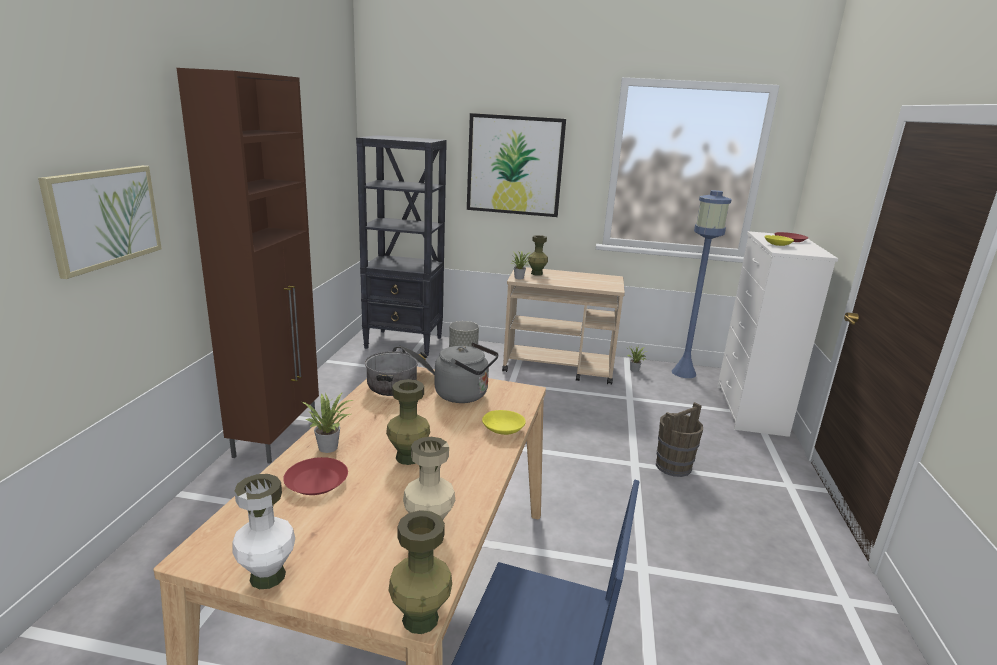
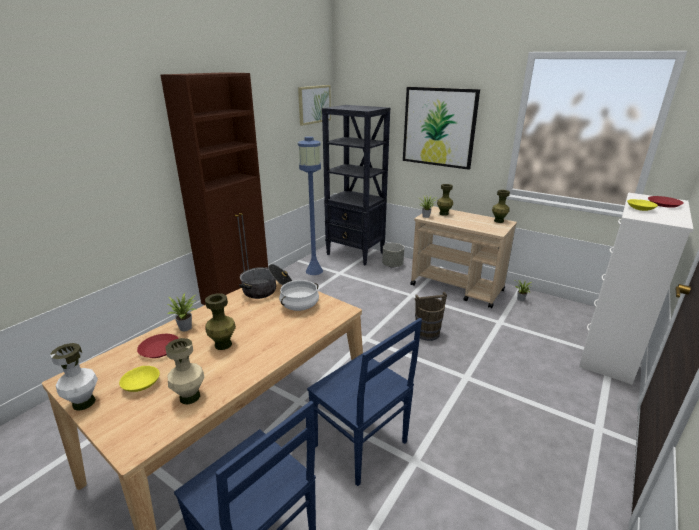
camera: 25 degrees right, 5 degrees up
picture [38,165,162,279] -> picture moved to [298,85,331,126]
green vase [388,510,452,634] -> green vase moved to [492,190,510,223]
grey kettle [434,342,499,403] -> white cooking pot [279,280,319,311]
yellow bowl [482,410,526,435] -> yellow bowl moved to [119,366,160,392]
brown bucket [656,402,703,477] -> brown bucket moved to [415,292,447,341]
blue floor lamp [672,190,731,378] -> blue floor lamp moved to [298,136,323,275]
none -> blue chair [307,318,422,486]

